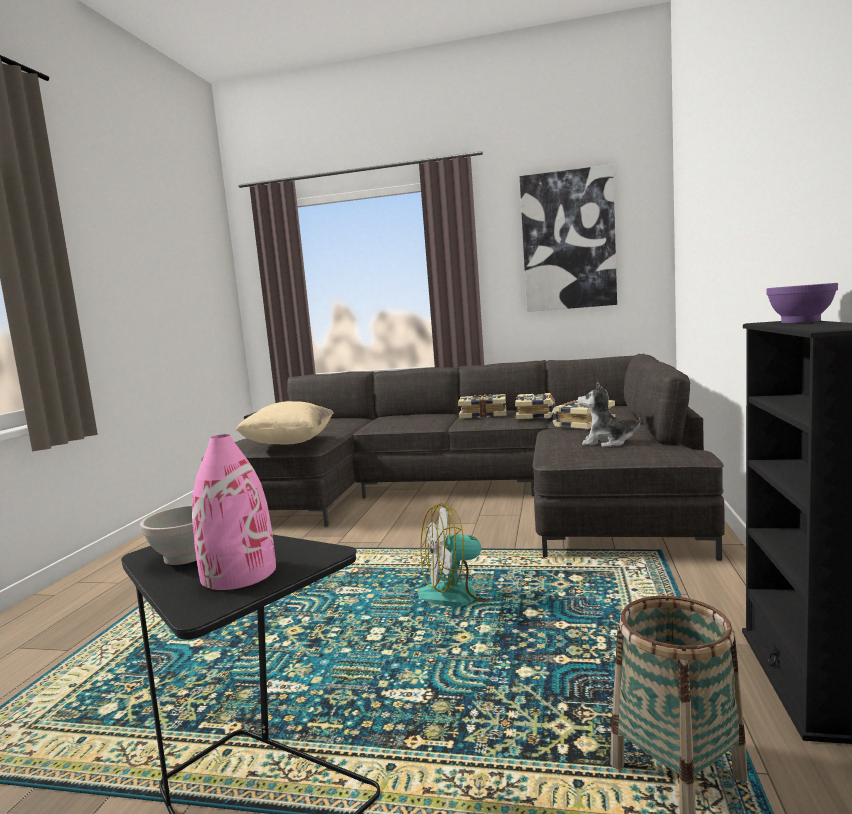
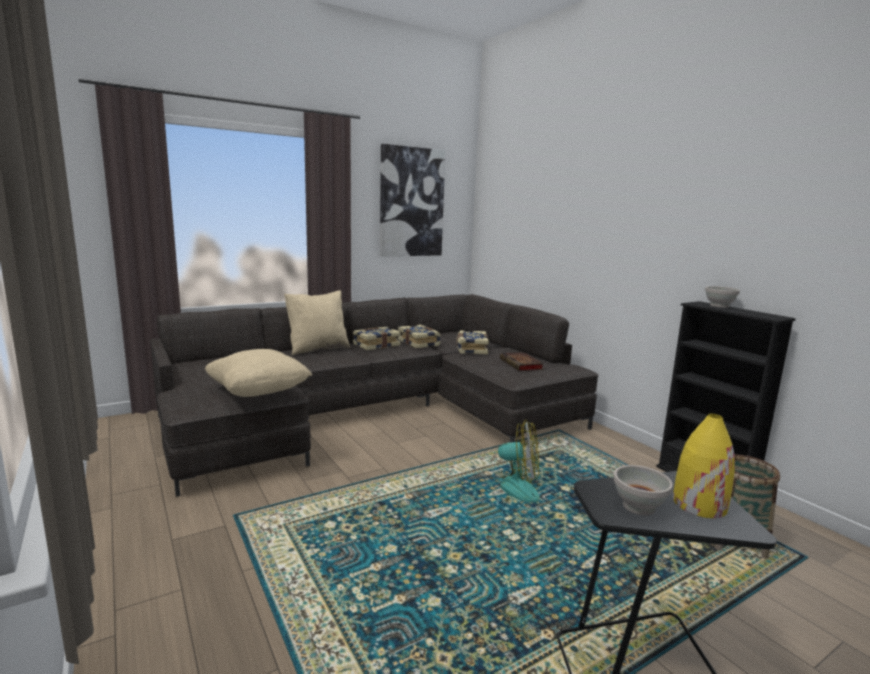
camera: 45 degrees left, 5 degrees up
pink vase [192,434,276,590] -> yellow vase [673,414,735,518]
fan [417,503,504,607] -> fan turned 105 degrees counterclockwise [484,420,540,502]
plush toy [578,382,640,447] -> book [500,352,544,371]
purple bowl [766,283,838,323] -> white bowl [705,286,740,308]
none -> beige pillow [284,291,350,355]

